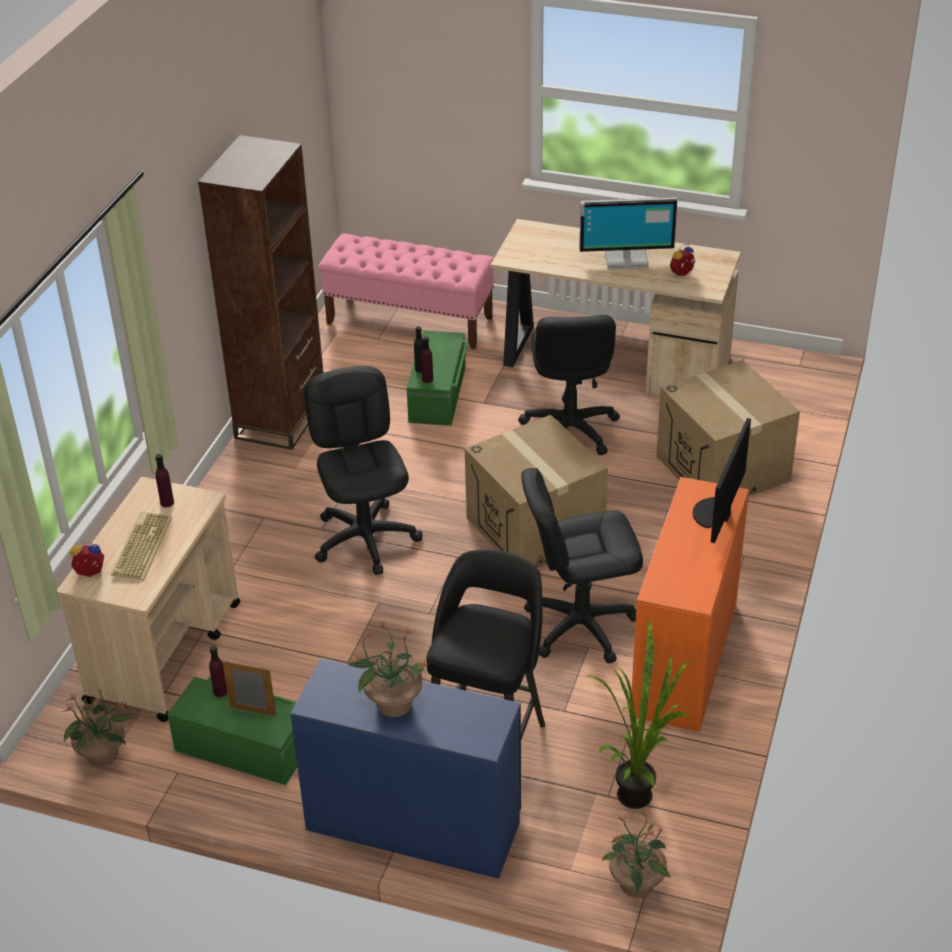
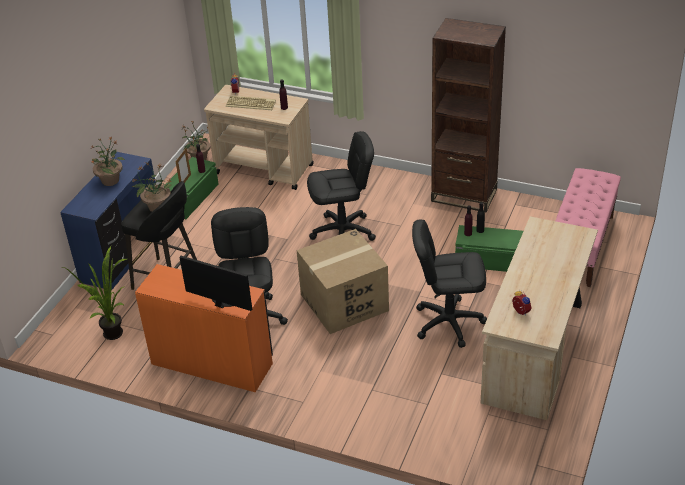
camera: 95 degrees right, 0 degrees up
monitor [580,197,677,269] -> none
potted plant [602,810,671,898] -> potted plant moved to [132,163,171,212]
cardboard box [656,360,800,497] -> none

